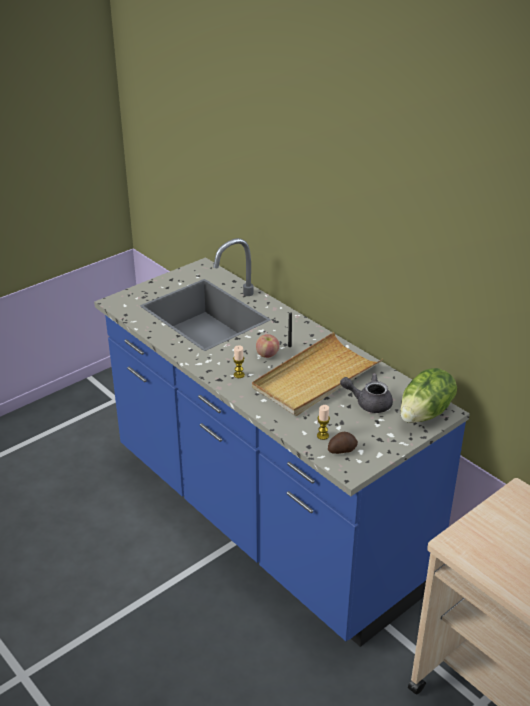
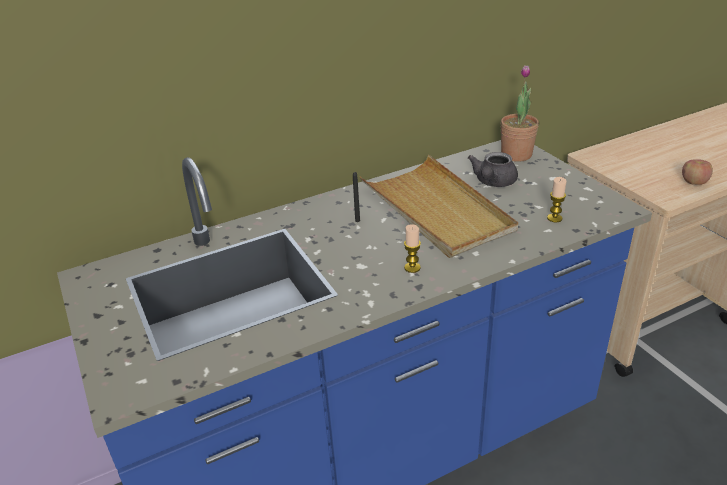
camera: 75 degrees left, 0 degrees up
apple [256,334,280,358] -> apple moved to [682,159,713,185]
potato [328,432,358,454] -> none
lettuce [400,368,457,423] -> potted plant [501,65,539,162]

